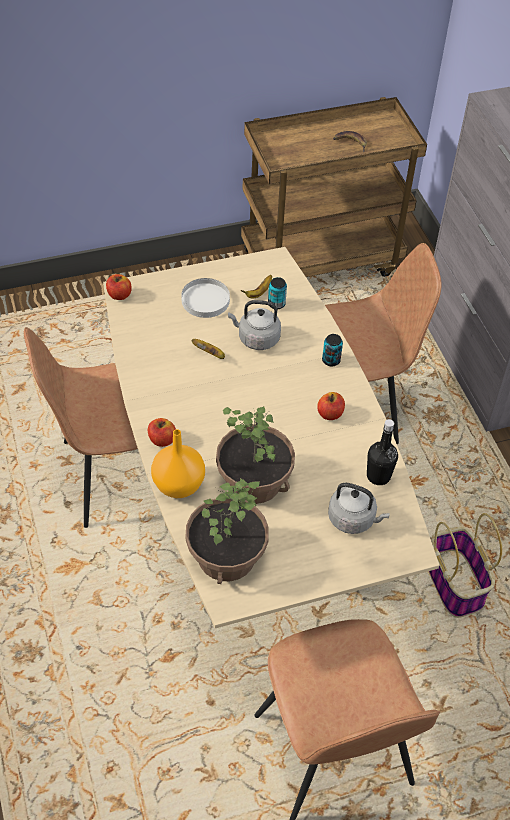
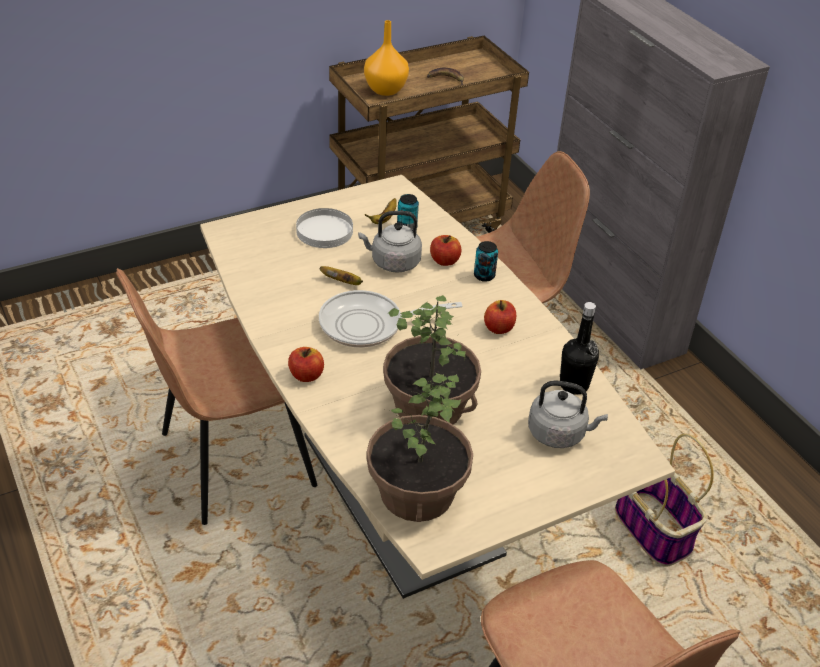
camera: 10 degrees left, 10 degrees down
apple [106,274,132,300] -> apple moved to [430,235,461,266]
orange vase [151,429,205,498] -> orange vase moved to [364,20,409,96]
none -> frying pan [319,290,462,348]

